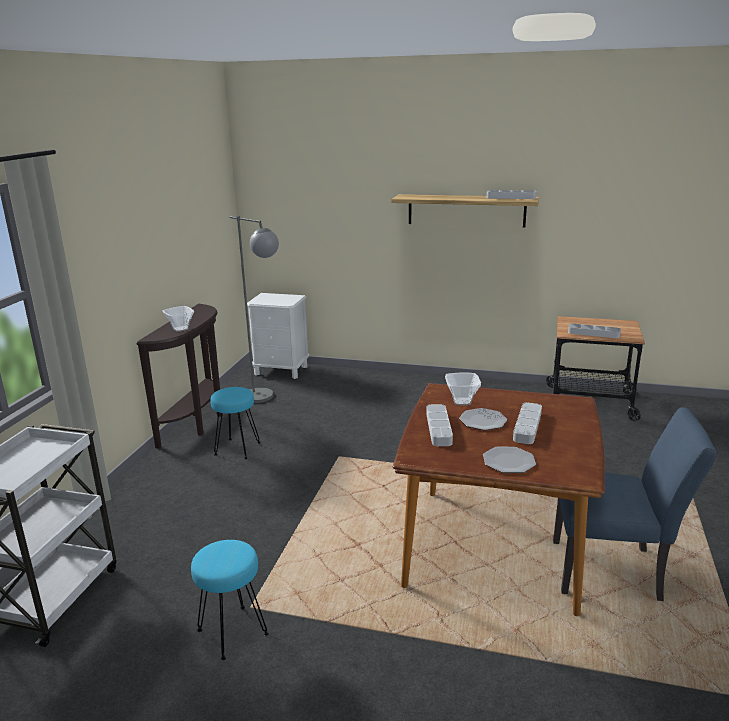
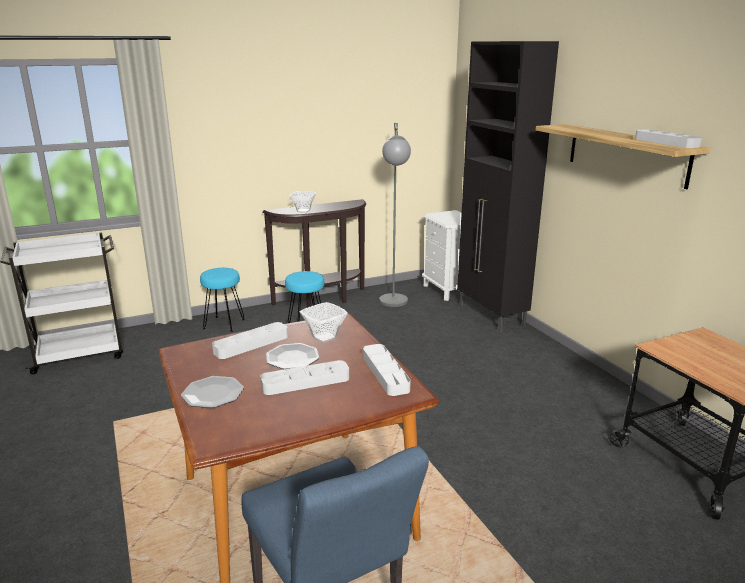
camera: 50 degrees right, 0 degrees up
turquoise stool [191,540,269,660] -> turquoise stool moved to [200,268,245,332]
grey tray [568,323,621,338] -> grey tray moved to [363,344,411,396]
none -> black cabinet [457,41,559,332]

